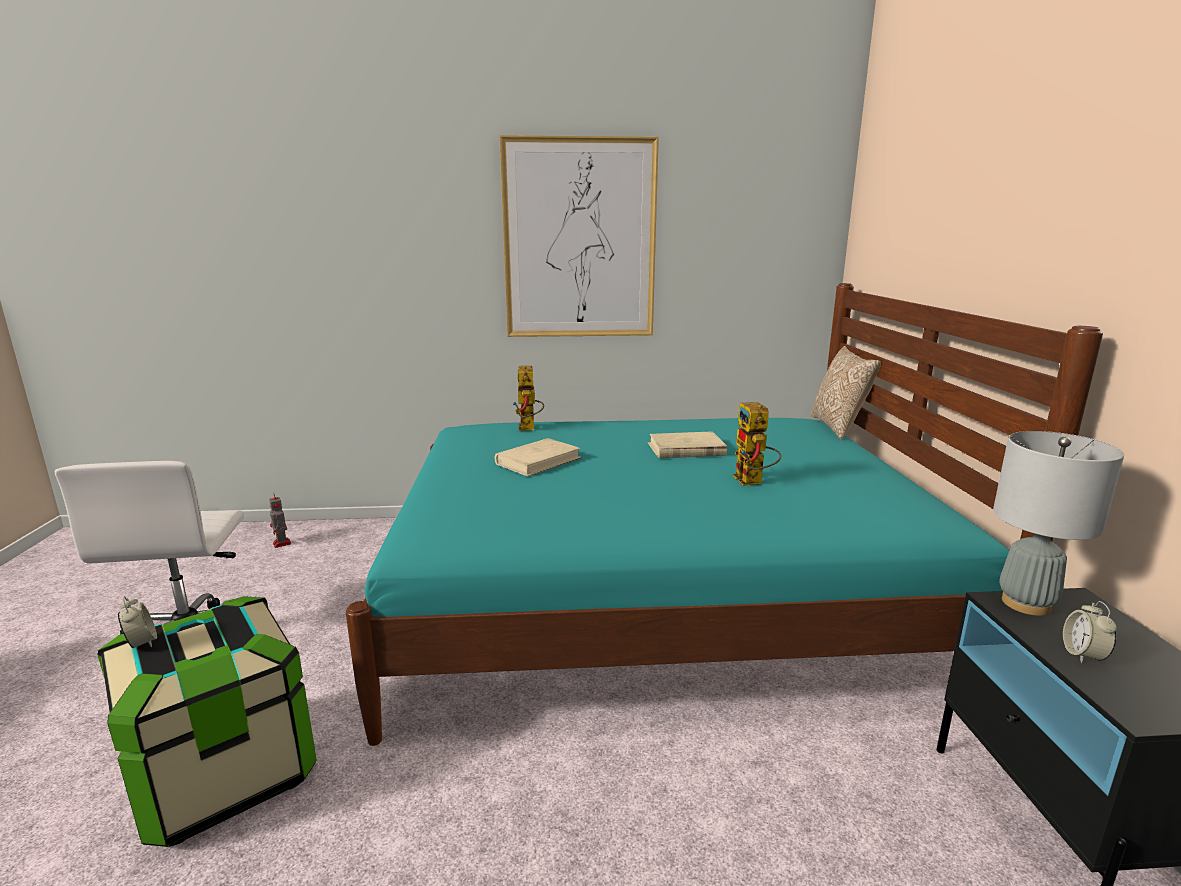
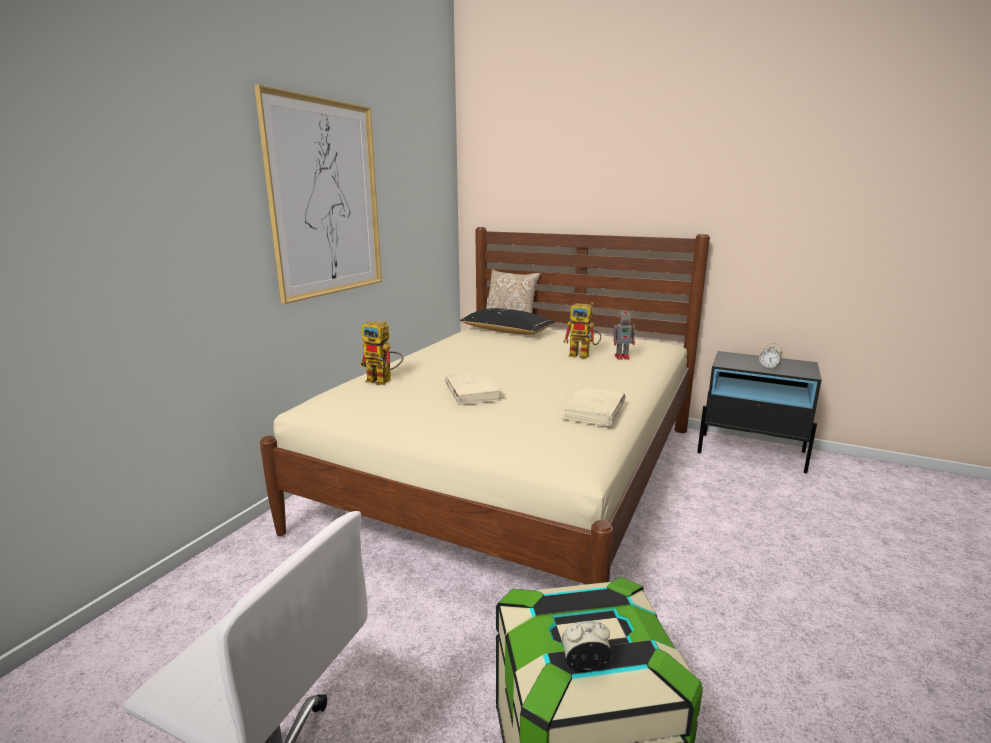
camera: 60 degrees left, 0 degrees up
toy robot [269,495,291,548] -> toy robot moved to [613,307,635,360]
turquoise bed [346,283,1103,746] -> beige bed [260,227,710,584]
beige book [648,431,727,459] -> beige book moved to [561,387,626,426]
grey table lamp [993,431,1124,616] -> none
none -> black pillow [459,308,556,335]

